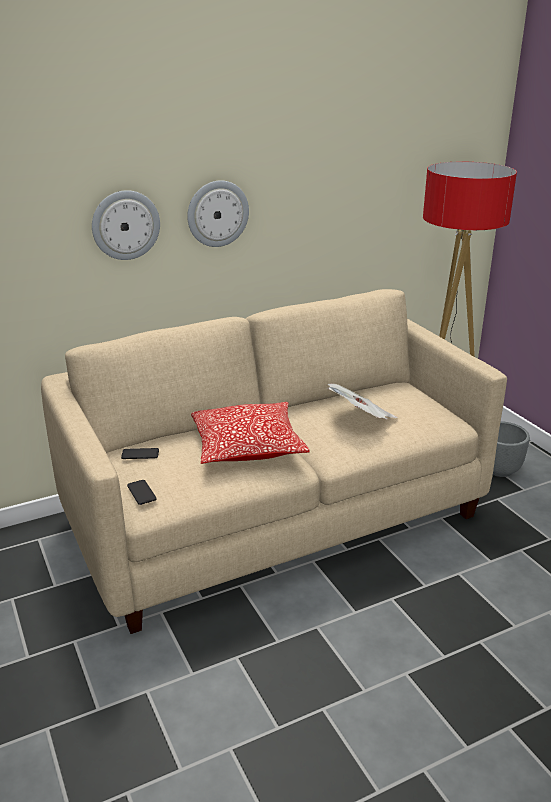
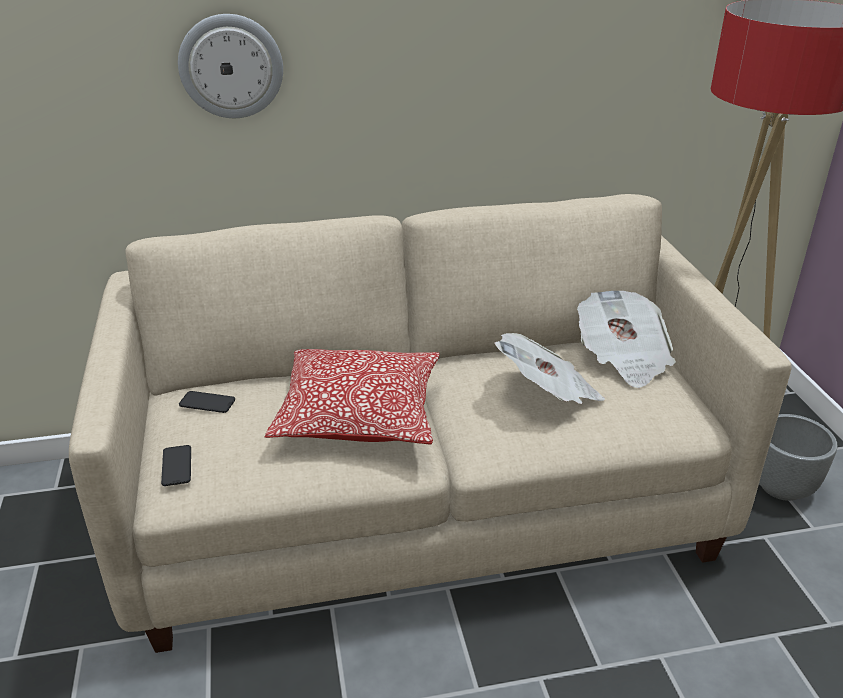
camera: 15 degrees right, 5 degrees up
wall clock [187,180,249,247] -> none
none -> newspaper [577,291,676,388]

